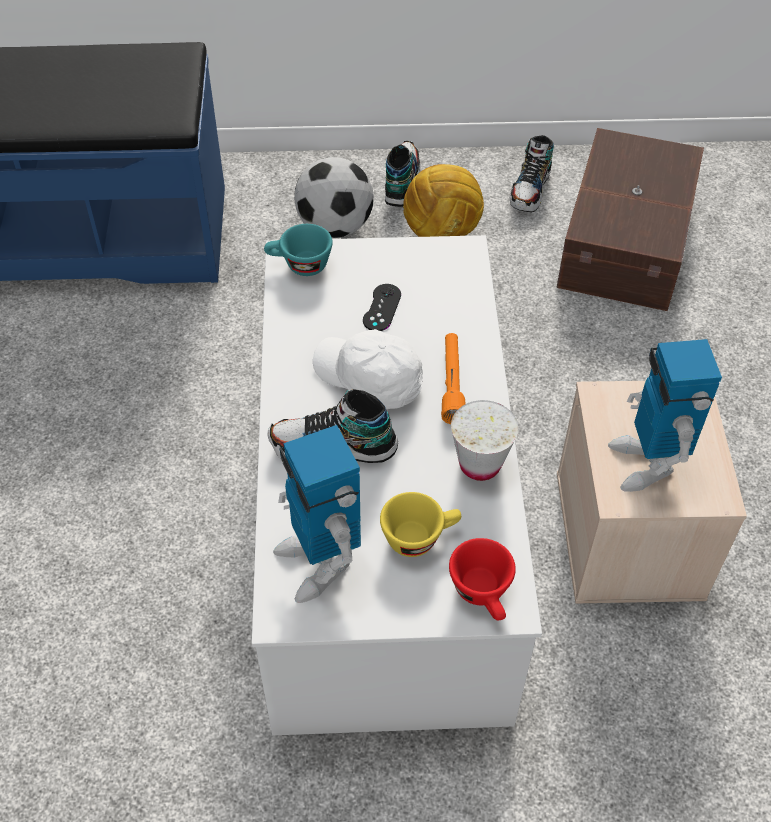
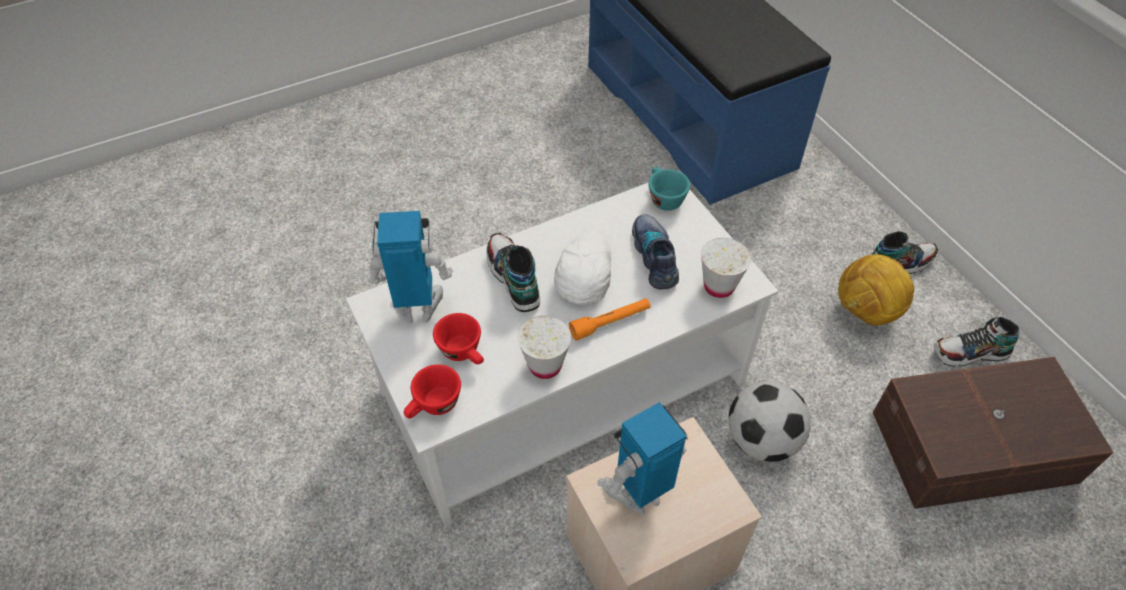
camera: 65 degrees right, 0 degrees up
toy robot [273,425,361,603] -> toy robot turned 45 degrees clockwise [368,211,453,324]
football [294,157,374,238] -> football moved to [728,381,811,462]
black game controller [363,284,401,331] -> shoe [632,214,679,290]
yellow cup [380,492,461,557] -> red cup [433,313,484,364]
none -> white cup [701,238,751,298]

